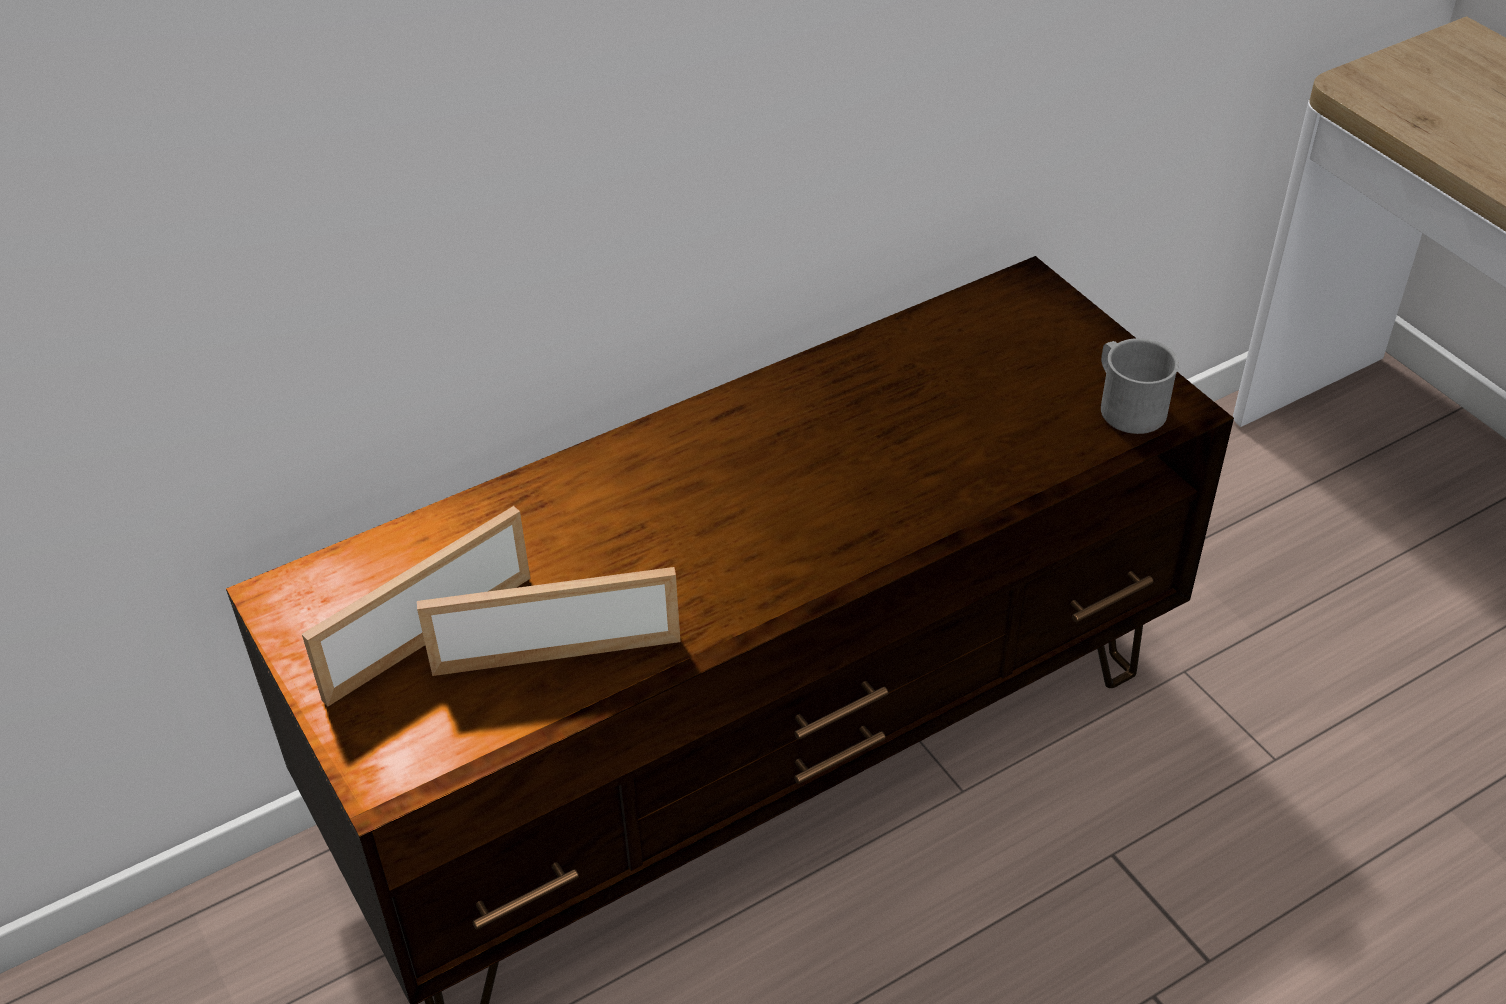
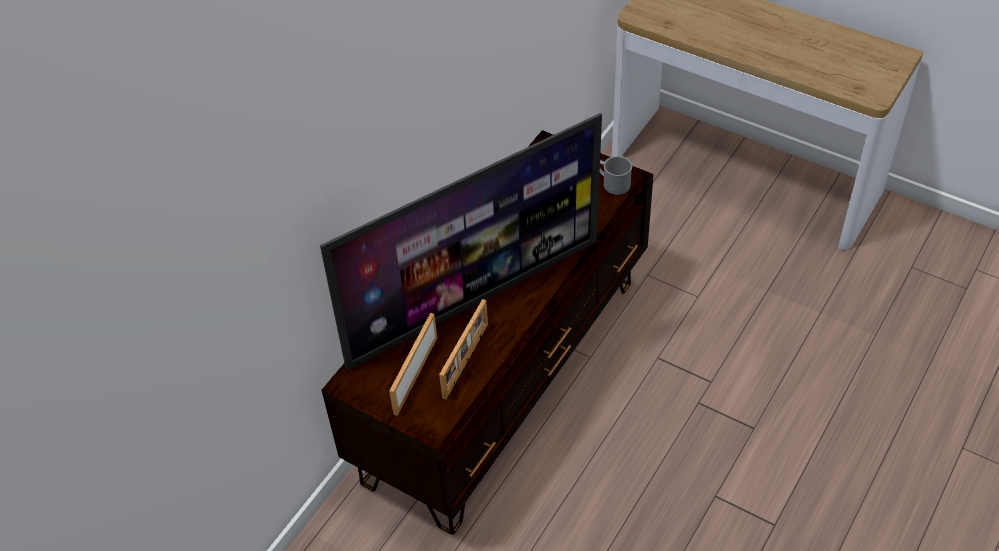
camera: 25 degrees left, 5 degrees up
picture frame [417,567,681,676] -> picture frame turned 150 degrees clockwise [439,299,488,399]
none -> television [320,113,602,370]

